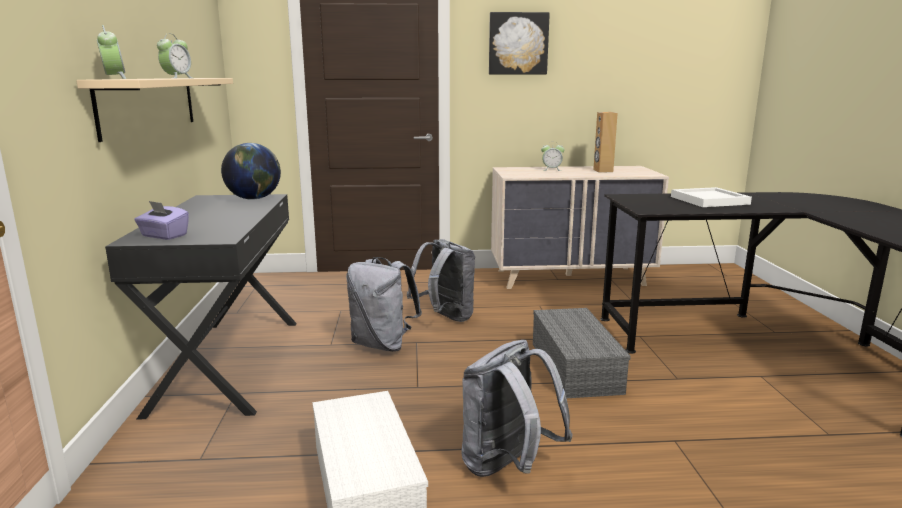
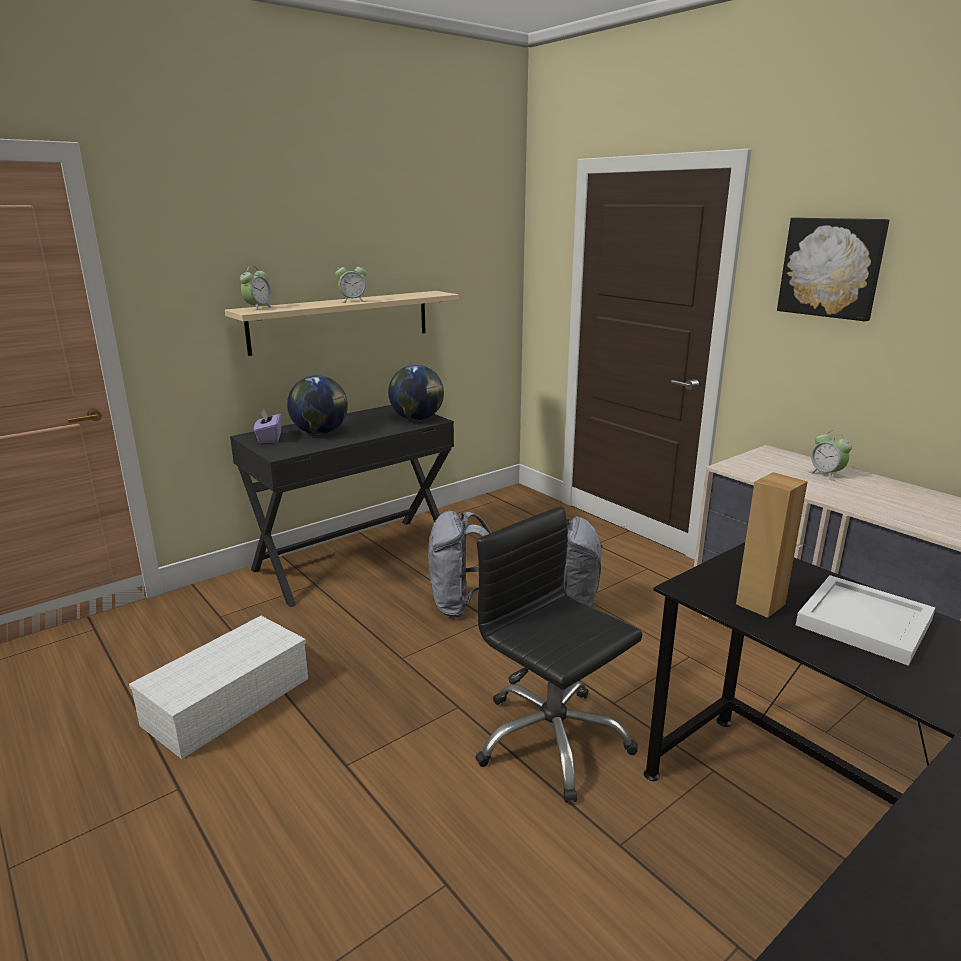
camera: 55 degrees right, 5 degrees up
grey backpack [461,340,572,477] -> none
grey storage box [533,308,631,398] -> black office chair [475,506,642,803]
brown speaker [593,112,618,173] -> brown speaker moved to [736,472,808,618]
none -> globe [287,375,348,434]

